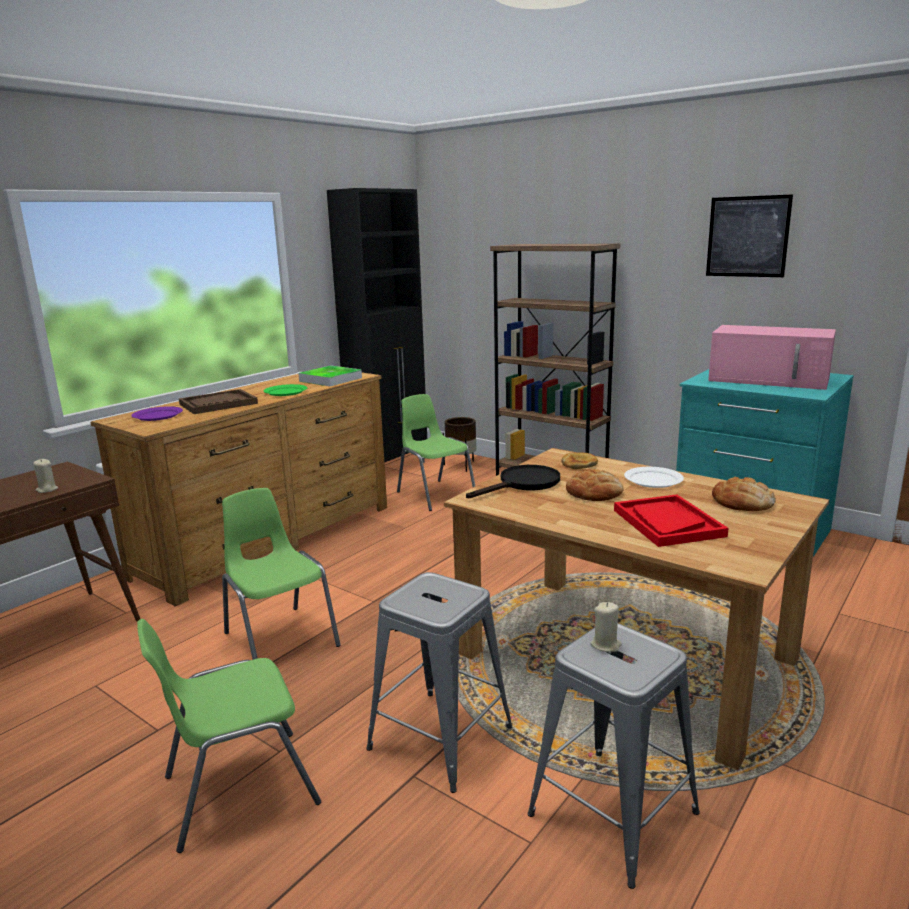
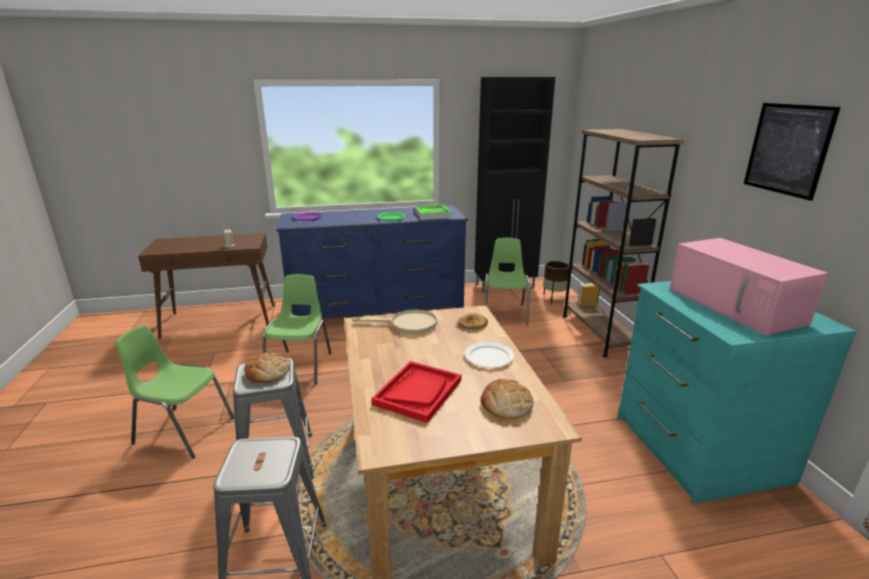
camera: 40 degrees right, 5 degrees up
brown dresser [90,373,387,606] -> blue dresser [276,205,468,319]
brown tray [179,389,258,414] -> none
black frying pan [466,465,560,498] -> beige frying pan [353,309,437,334]
bread [566,469,624,501] -> bread moved to [244,353,290,383]
beige candle [591,602,622,652] -> none

